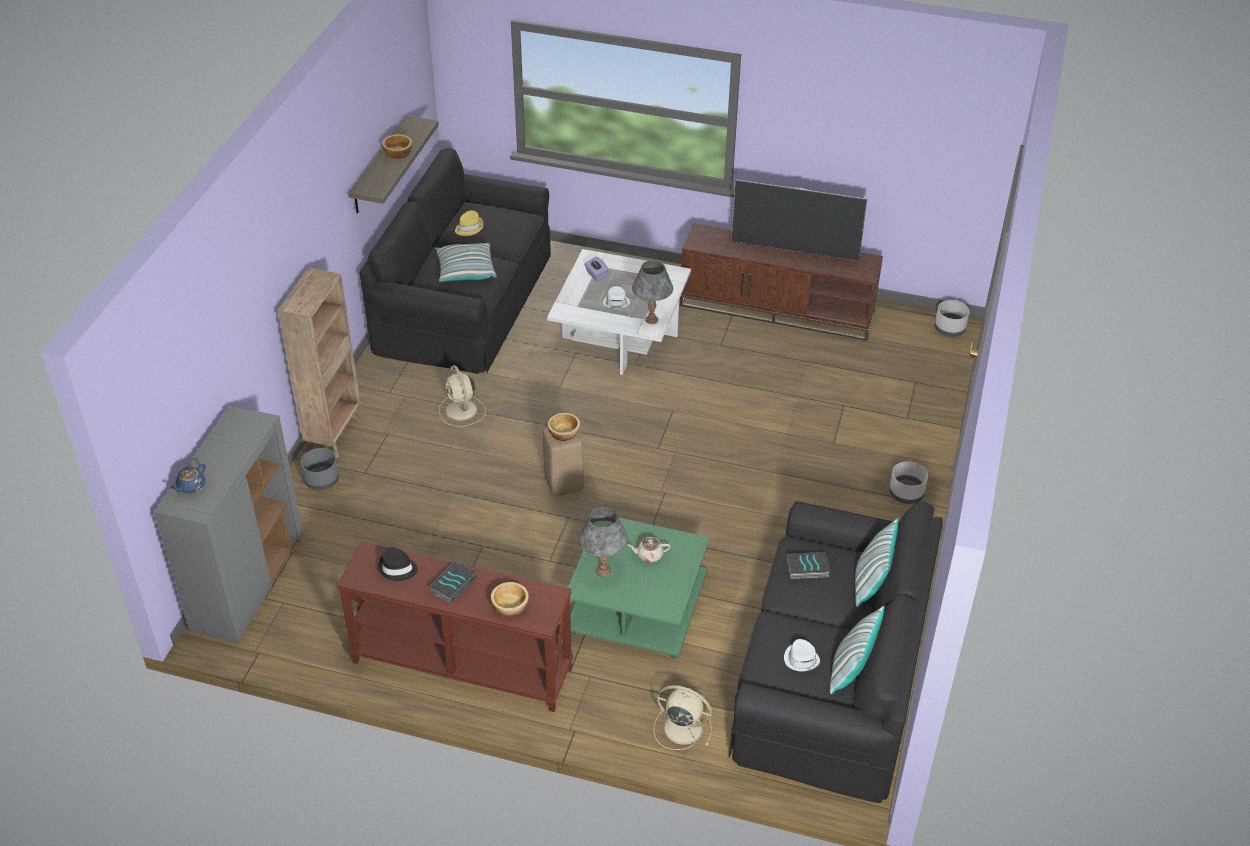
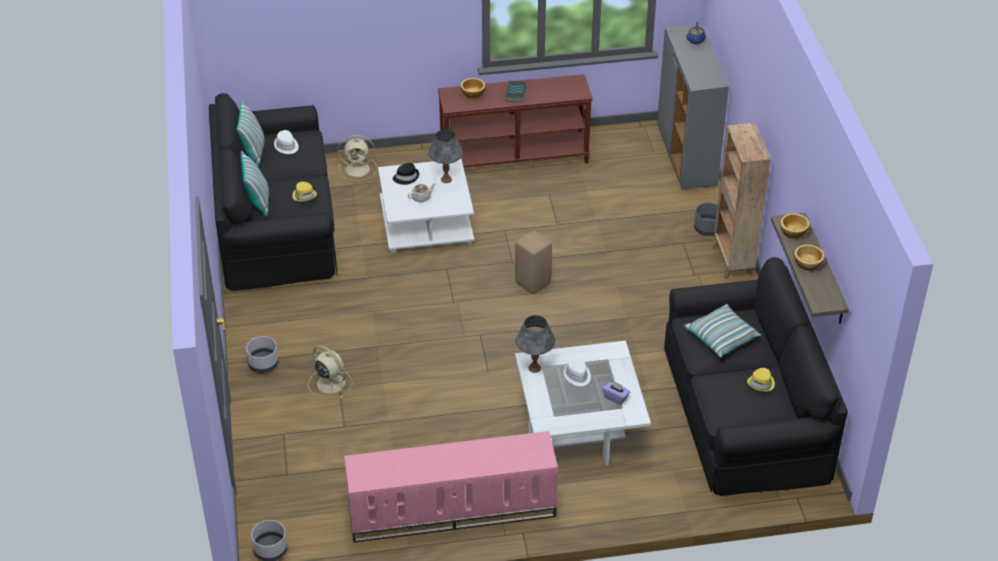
camera: 155 degrees right, 0 degrees up
black hat [378,547,418,581] -> black hat moved to [393,163,419,185]
beige fan [439,365,486,427] -> beige fan moved to [308,345,352,399]
bowl [548,413,580,441] -> bowl moved to [780,213,810,238]
green coffee table [568,517,710,659] -> white coffee table [378,159,474,253]
brown tv stand [680,223,883,341] -> pink tv stand [344,431,558,543]
television [731,179,868,261] -> none
book [787,552,830,579] -> yellow hat [292,182,317,202]

